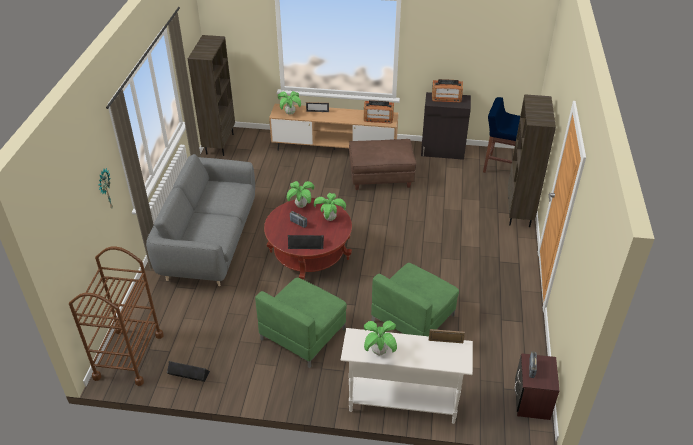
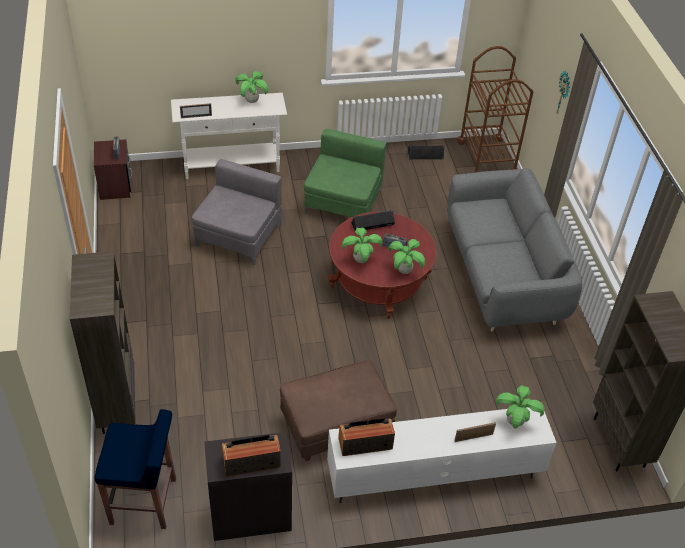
camera: 160 degrees right, 5 degrees up
brown tv stand [269,104,398,151] -> white tv stand [327,407,557,503]
green armchair [371,263,459,336] -> grey armchair [192,159,282,265]

